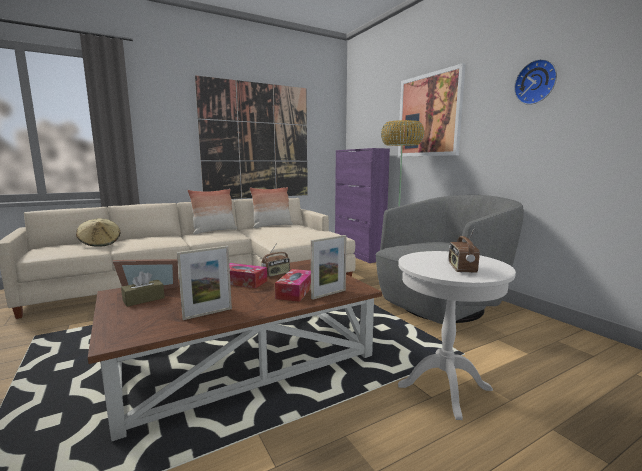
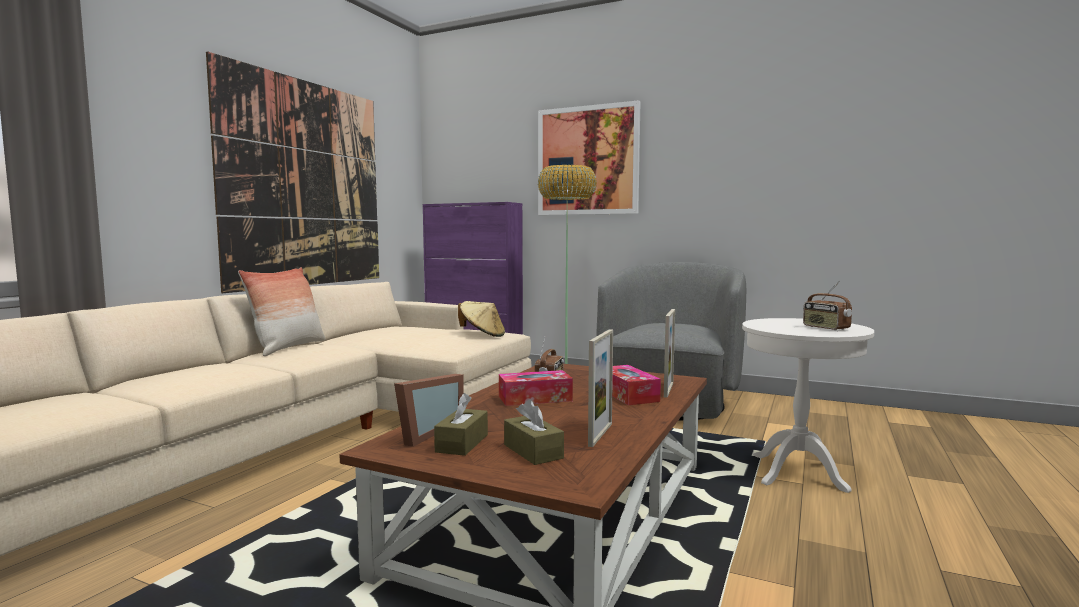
camera: 35 degrees left, 5 degrees down
beige hat [76,219,120,247] -> beige hat moved to [458,301,505,337]
pillow [250,187,293,228] -> none
wall clock [514,59,557,105] -> none
none -> brown tissue box [504,399,564,465]

